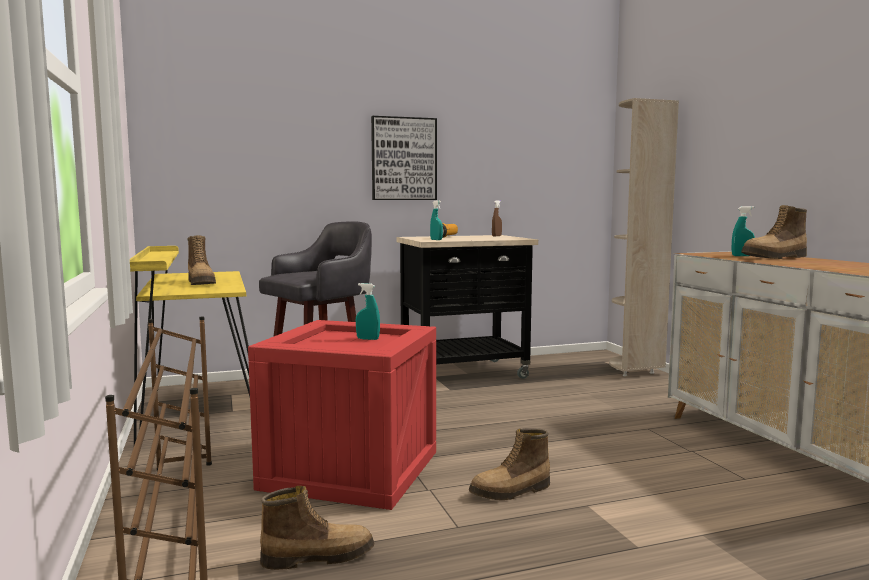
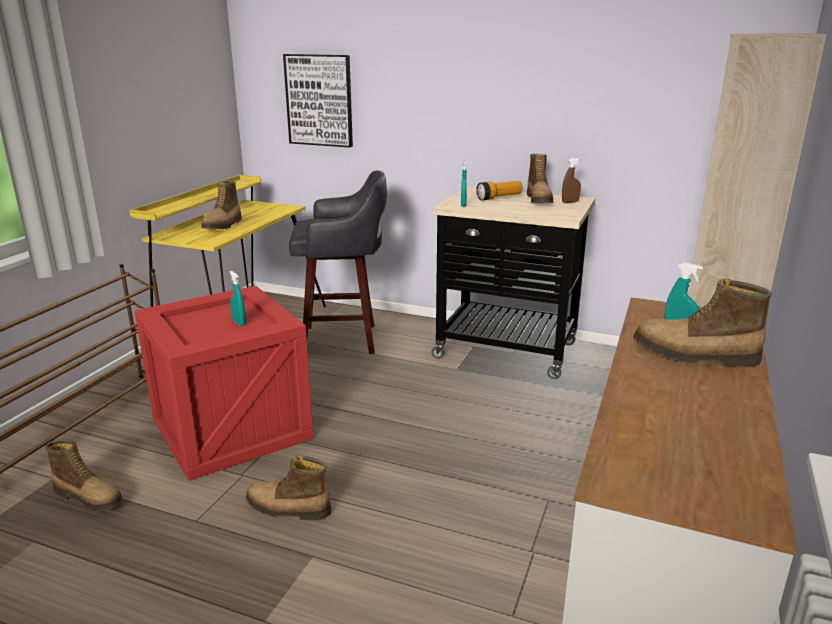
camera: 40 degrees right, 15 degrees up
picture [371,116,437,200] -> picture moved to [283,54,353,147]
none -> boot [527,154,553,203]

